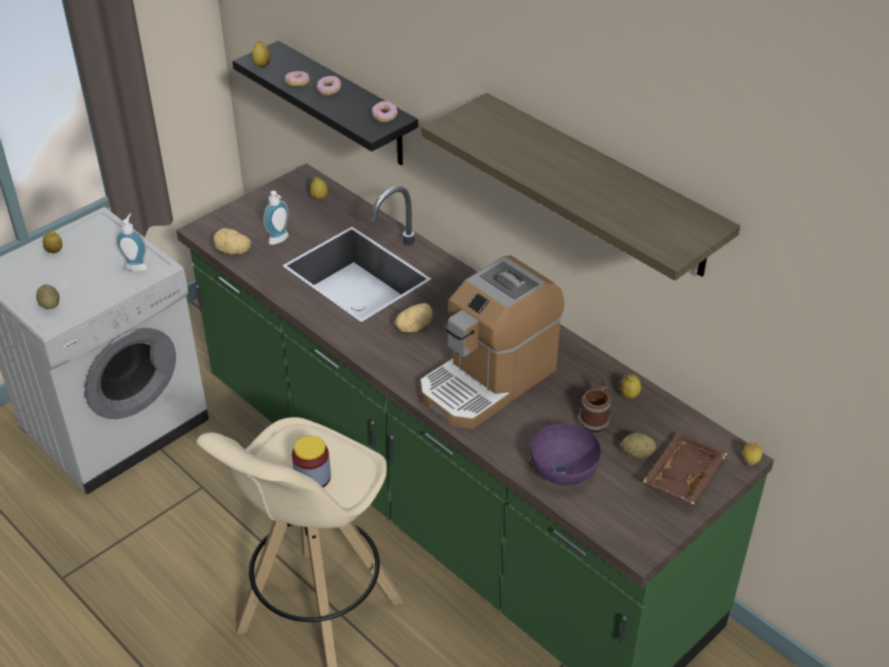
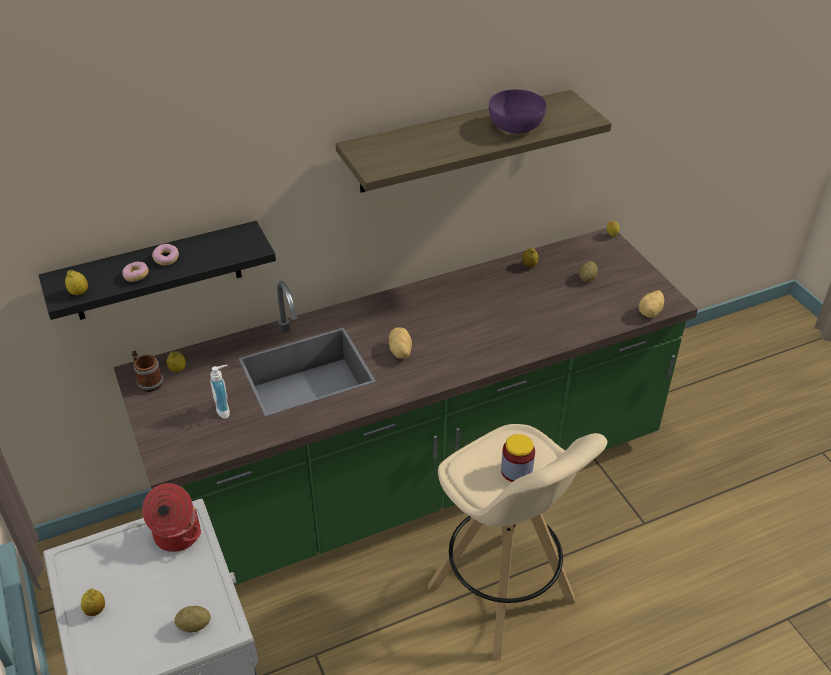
camera: 70 degrees left, 0 degrees up
soap dispenser [116,214,147,271] -> cooking pot [142,483,201,552]
potato [213,228,251,255] -> potato moved to [639,290,664,318]
donut [372,101,398,122] -> none
coffee machine [420,255,564,429] -> none
purple bowl [530,423,601,486] -> purple bowl moved to [489,90,546,134]
mug [579,380,611,432] -> mug moved to [132,350,163,392]
brown tray [643,432,728,505] -> none

